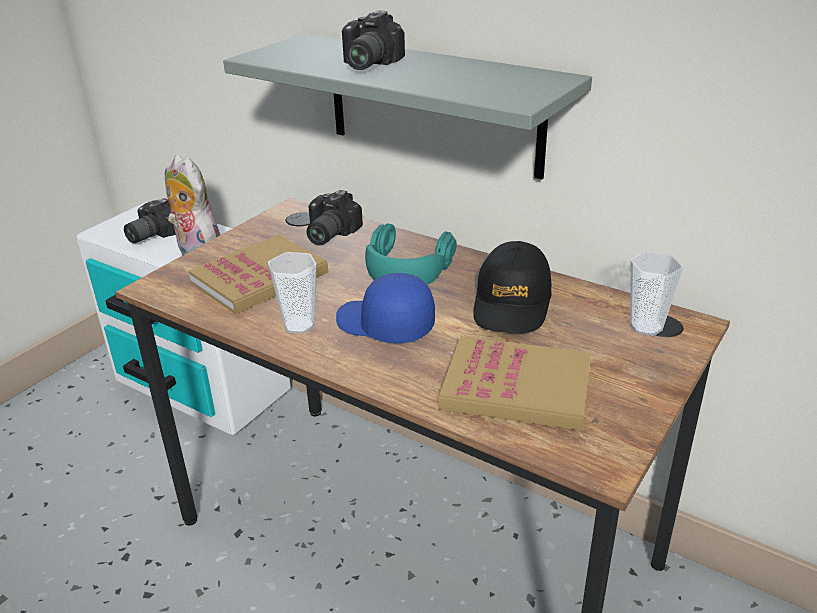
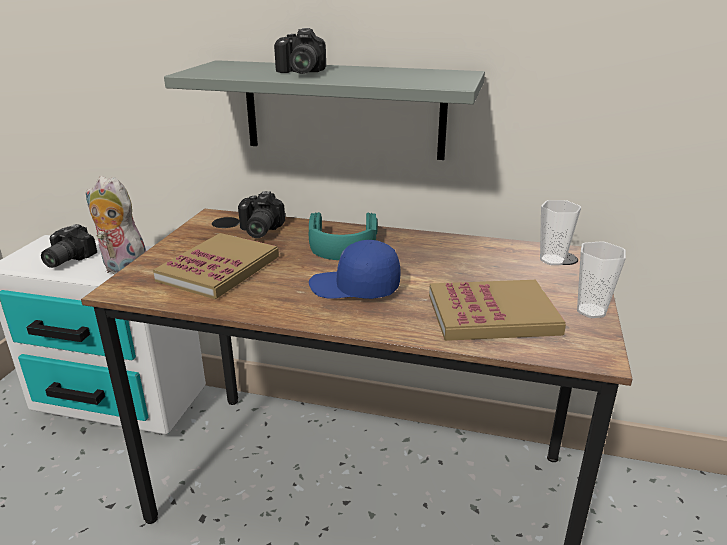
camera: 20 degrees left, 5 degrees down
cup [268,252,316,334] -> cup moved to [577,241,626,318]
black cap [473,241,551,333] -> none

